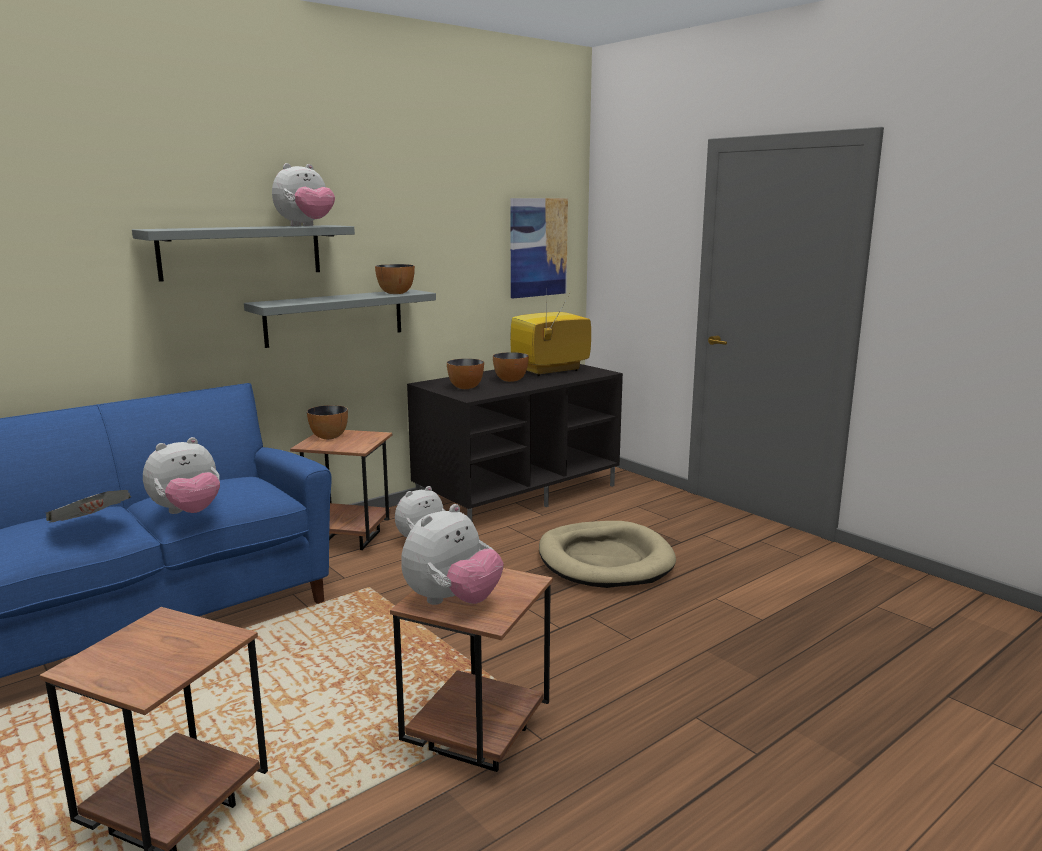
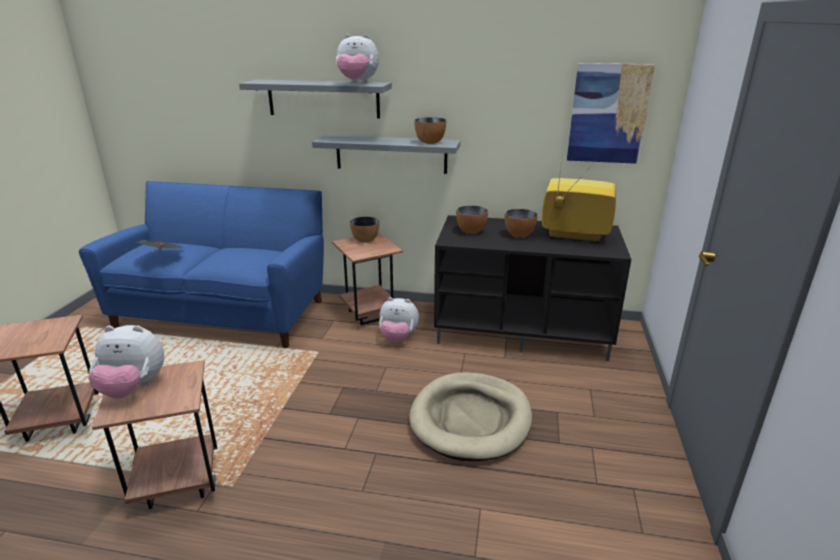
camera: 50 degrees right, 10 degrees up
plush toy [143,437,220,514] -> none

